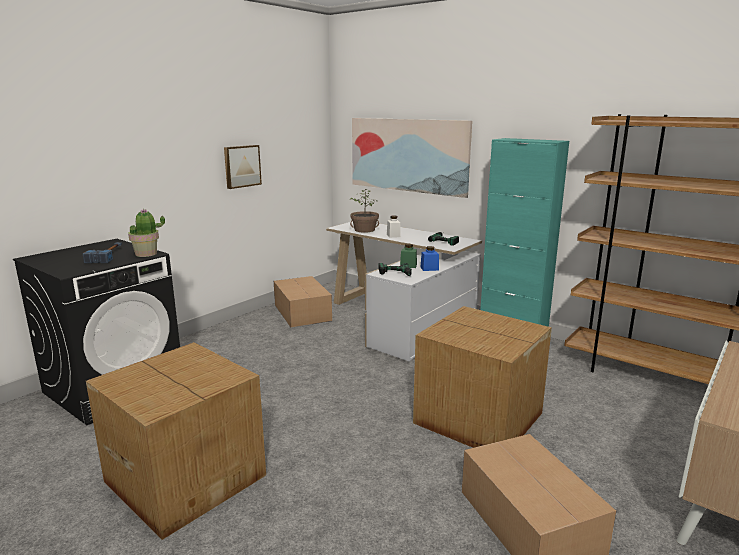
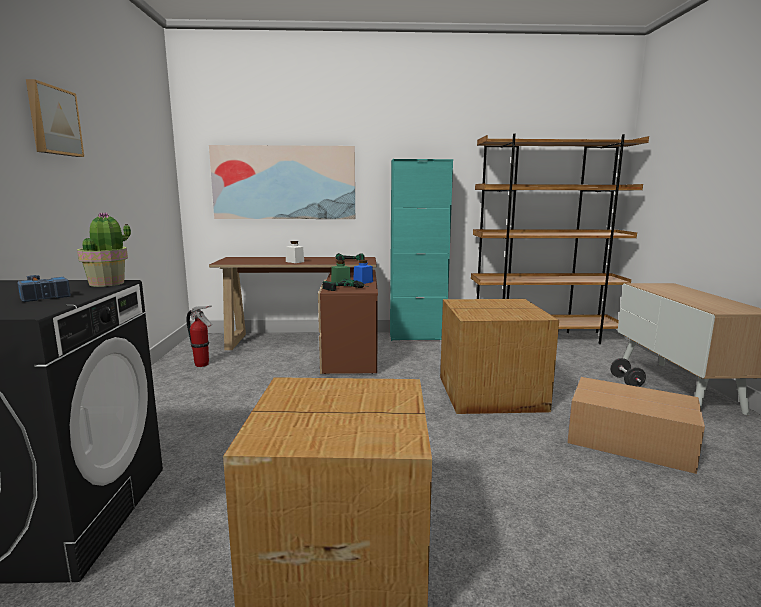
camera: 40 degrees left, 5 degrees down
picture [224,145,262,189] -> picture moved to [26,79,84,157]
cardboard box [274,276,332,327] -> fire extinguisher [186,306,212,367]
white desk [326,221,482,361] -> brown desk [209,257,378,374]
potted plant [350,190,379,233] -> none
none -> black dumbbell [610,358,646,387]

